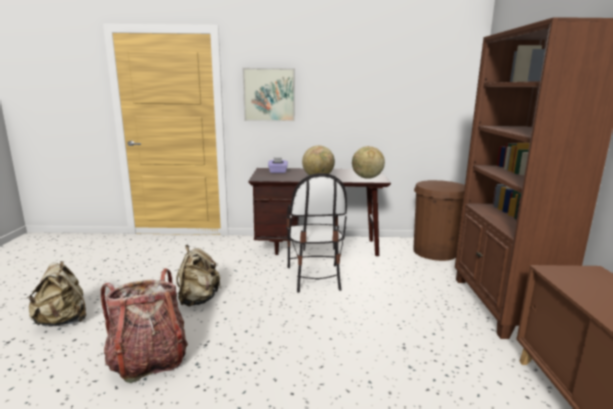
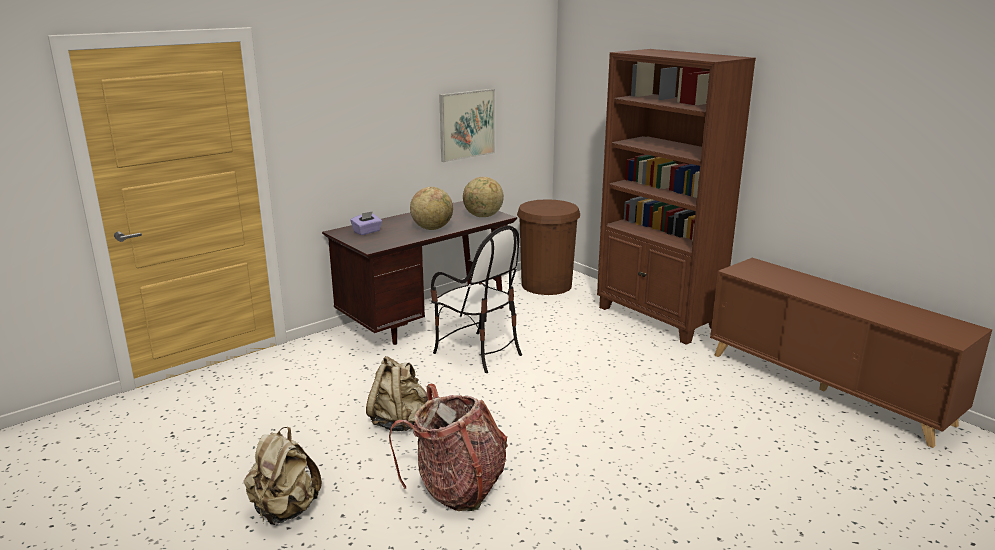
camera: 40 degrees left, 5 degrees up
picture [243,68,295,121] -> picture moved to [439,89,495,162]

